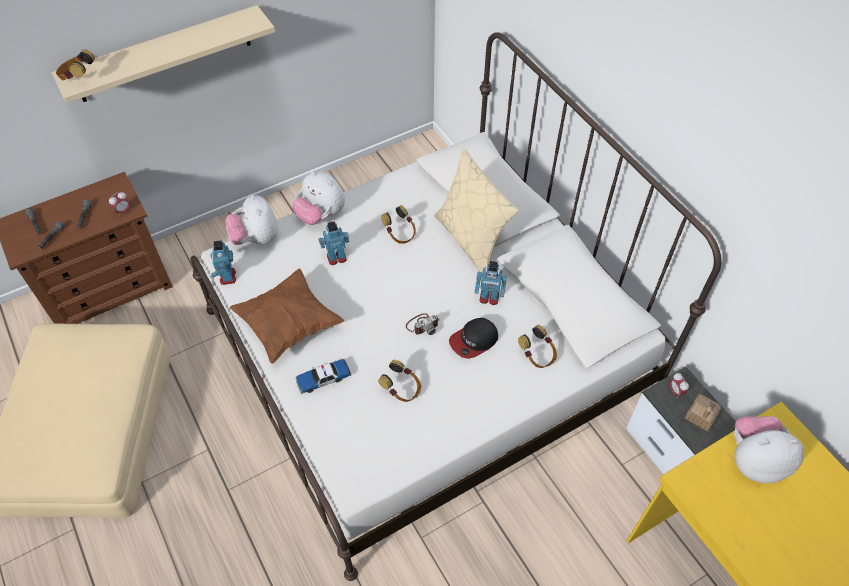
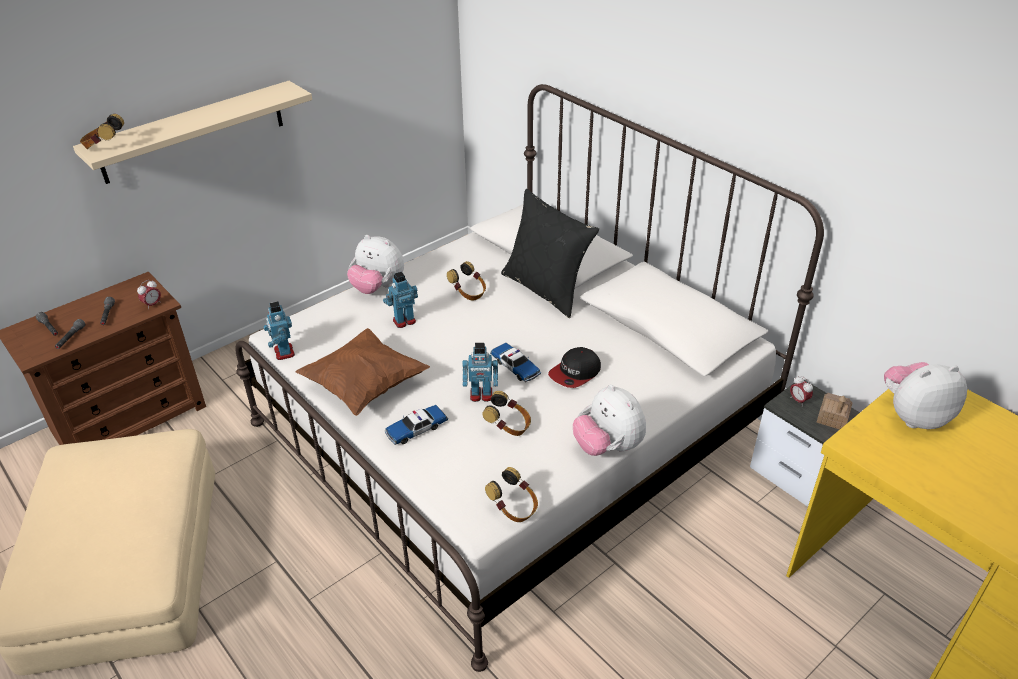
camera: 10 degrees left, 15 degrees down
plush toy [226,194,279,245] -> plush toy moved to [573,384,646,456]
camera [406,313,440,335] -> toy car [490,343,541,382]
beige pillow [435,148,519,273] -> black pillow [501,189,599,318]
toy robot [475,261,507,305] -> toy robot moved to [462,343,498,402]
headphones [518,325,557,368] -> headphones moved to [485,467,538,522]

